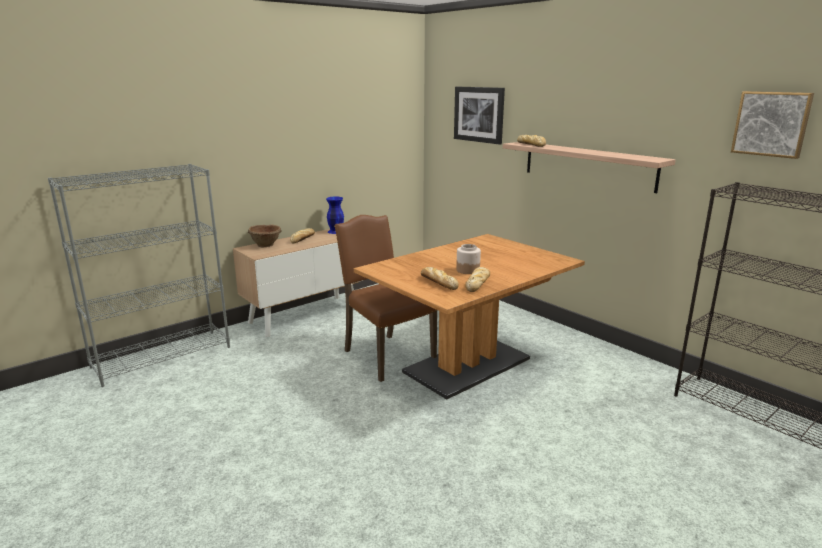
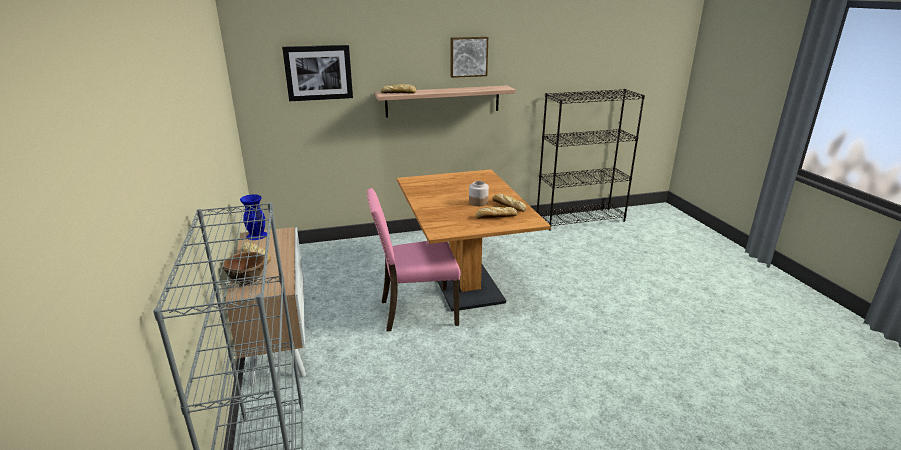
camera: 65 degrees left, 5 degrees up
brown chair [334,215,437,382] -> pink chair [367,188,461,332]
picture [731,91,814,159] -> picture moved to [451,37,488,78]

